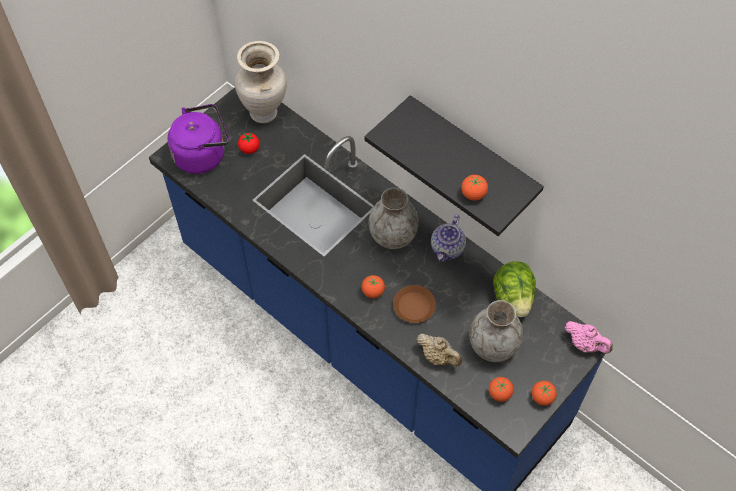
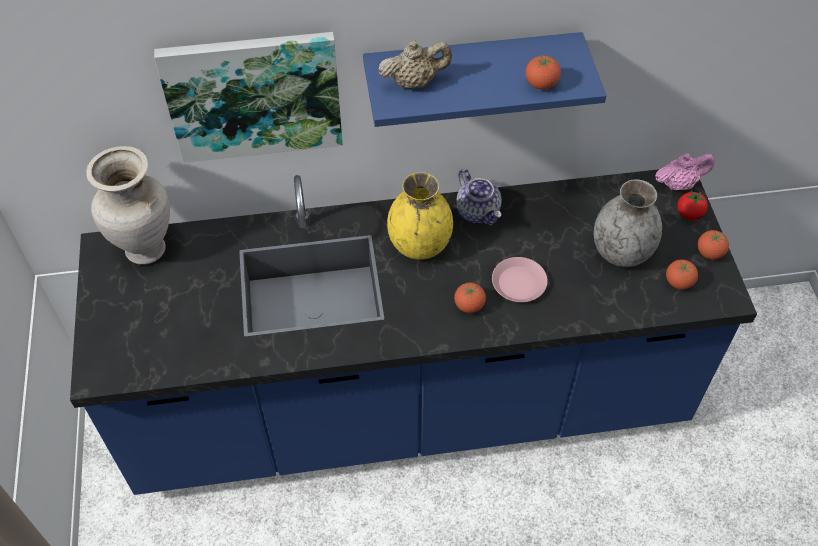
camera: 50 degrees left, 5 degrees down
purple kettle [167,104,229,174] -> none
tomato [238,133,260,154] -> tomato moved to [677,191,708,220]
black shelf [365,95,544,236] -> blue shelf [363,32,606,127]
grey vase [369,187,418,249] -> yellow vase [387,172,453,260]
brown plate [393,285,436,323] -> pink plate [492,257,548,302]
beige teapot [417,334,462,366] -> beige teapot moved to [378,40,452,89]
lettuce [493,261,536,317] -> none
none -> picture [154,32,343,163]

